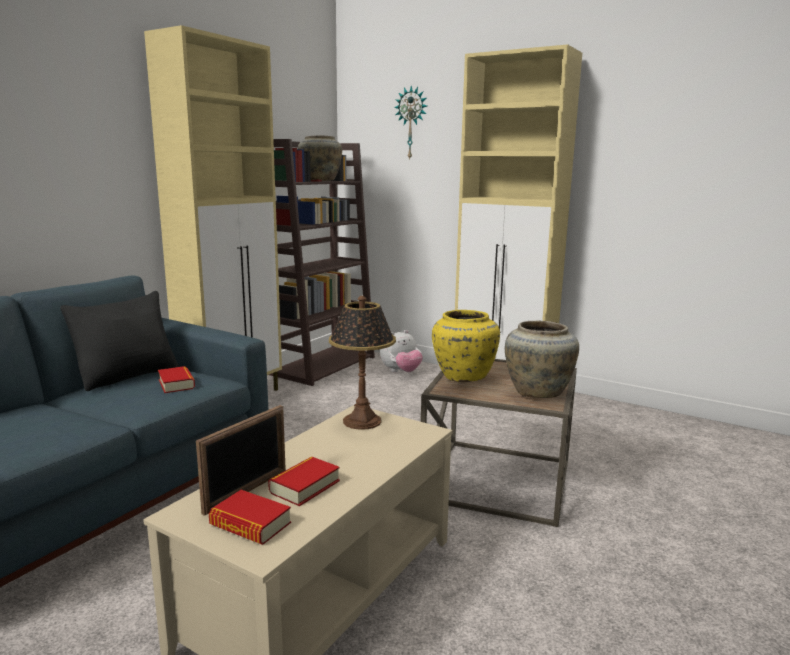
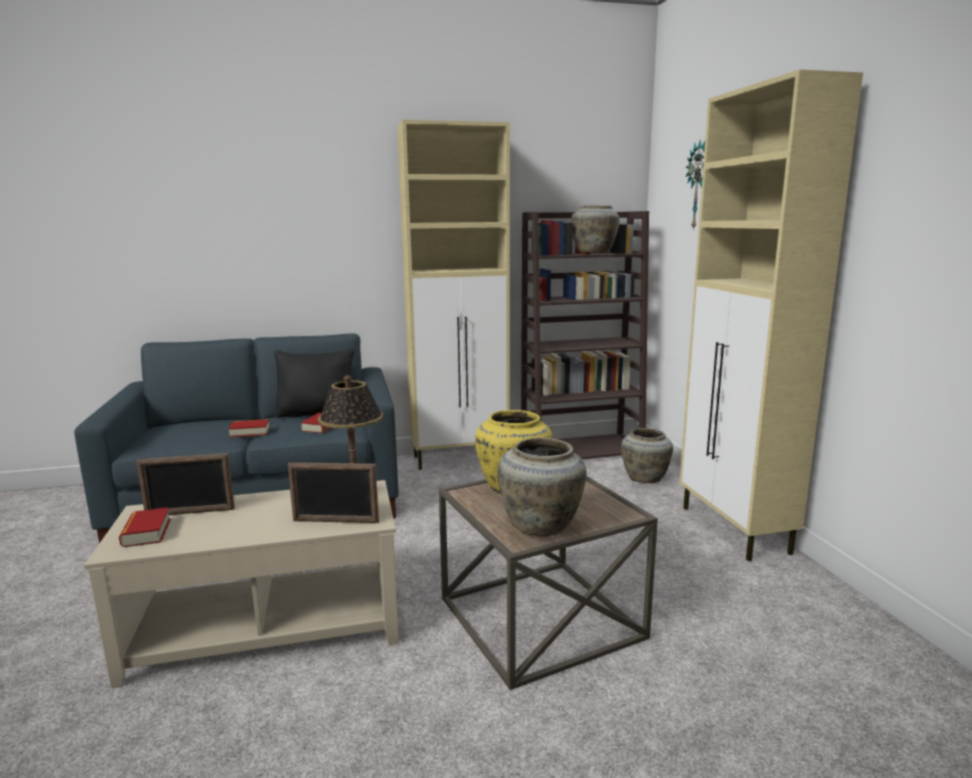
camera: 45 degrees right, 0 degrees up
book [268,456,340,506] -> book moved to [228,419,270,437]
plush toy [380,330,423,372] -> beige vase [621,428,673,483]
none -> picture frame [288,462,379,523]

